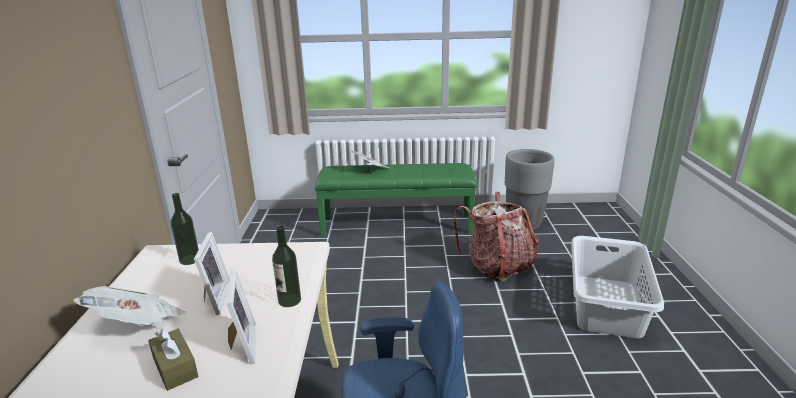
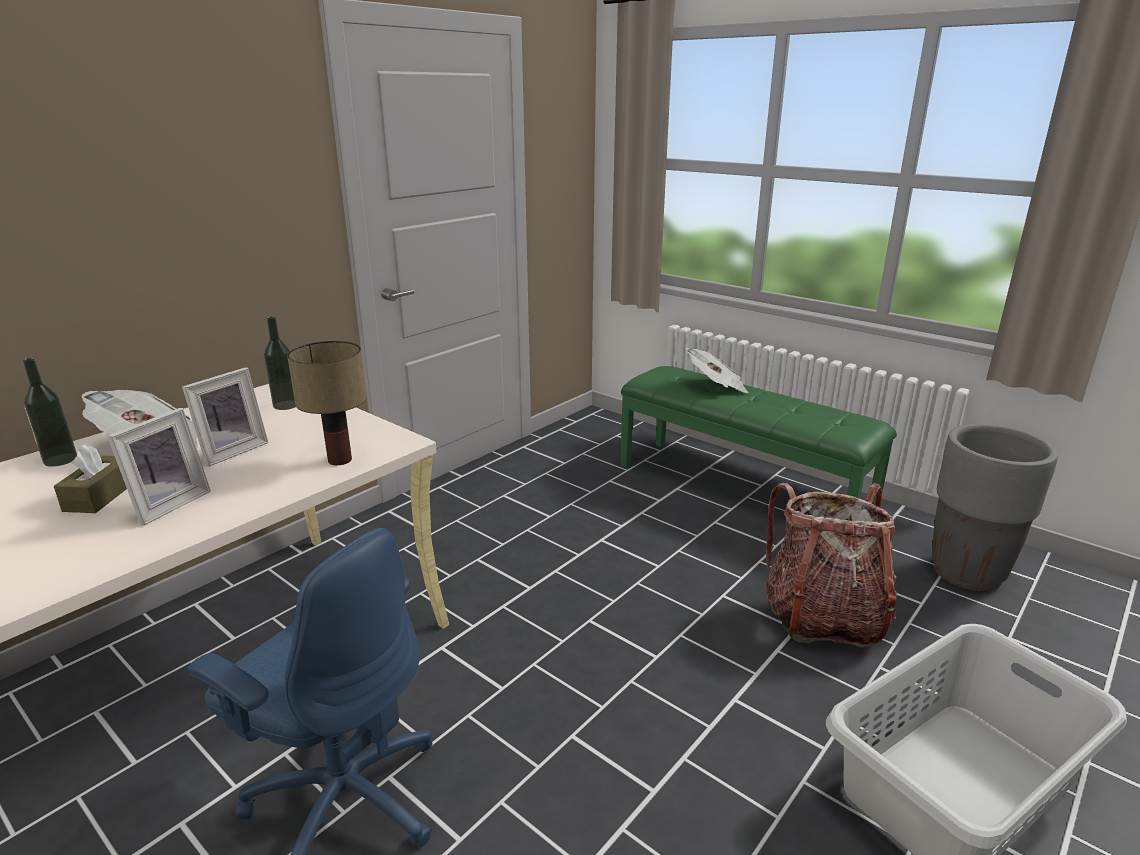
camera: 40 degrees right, 0 degrees up
bottle [272,225,301,307] -> bottle moved to [23,358,77,467]
none -> table lamp [287,341,367,465]

